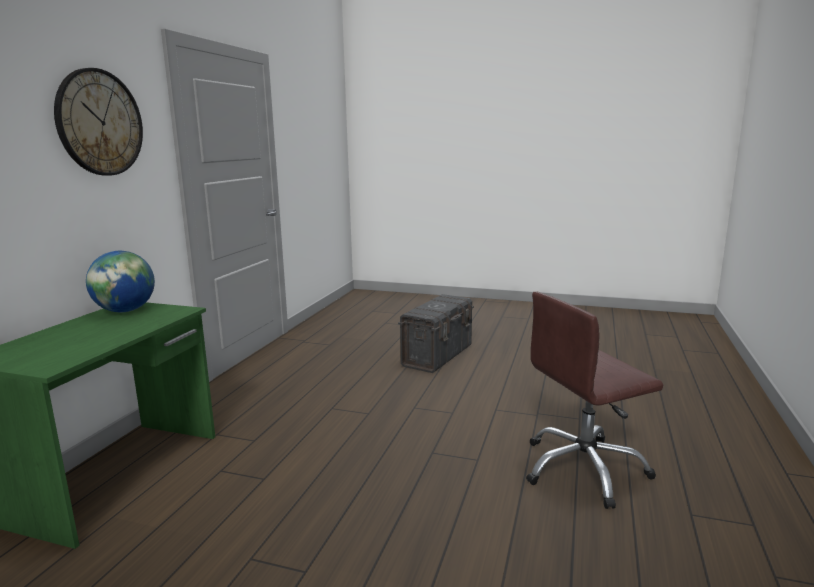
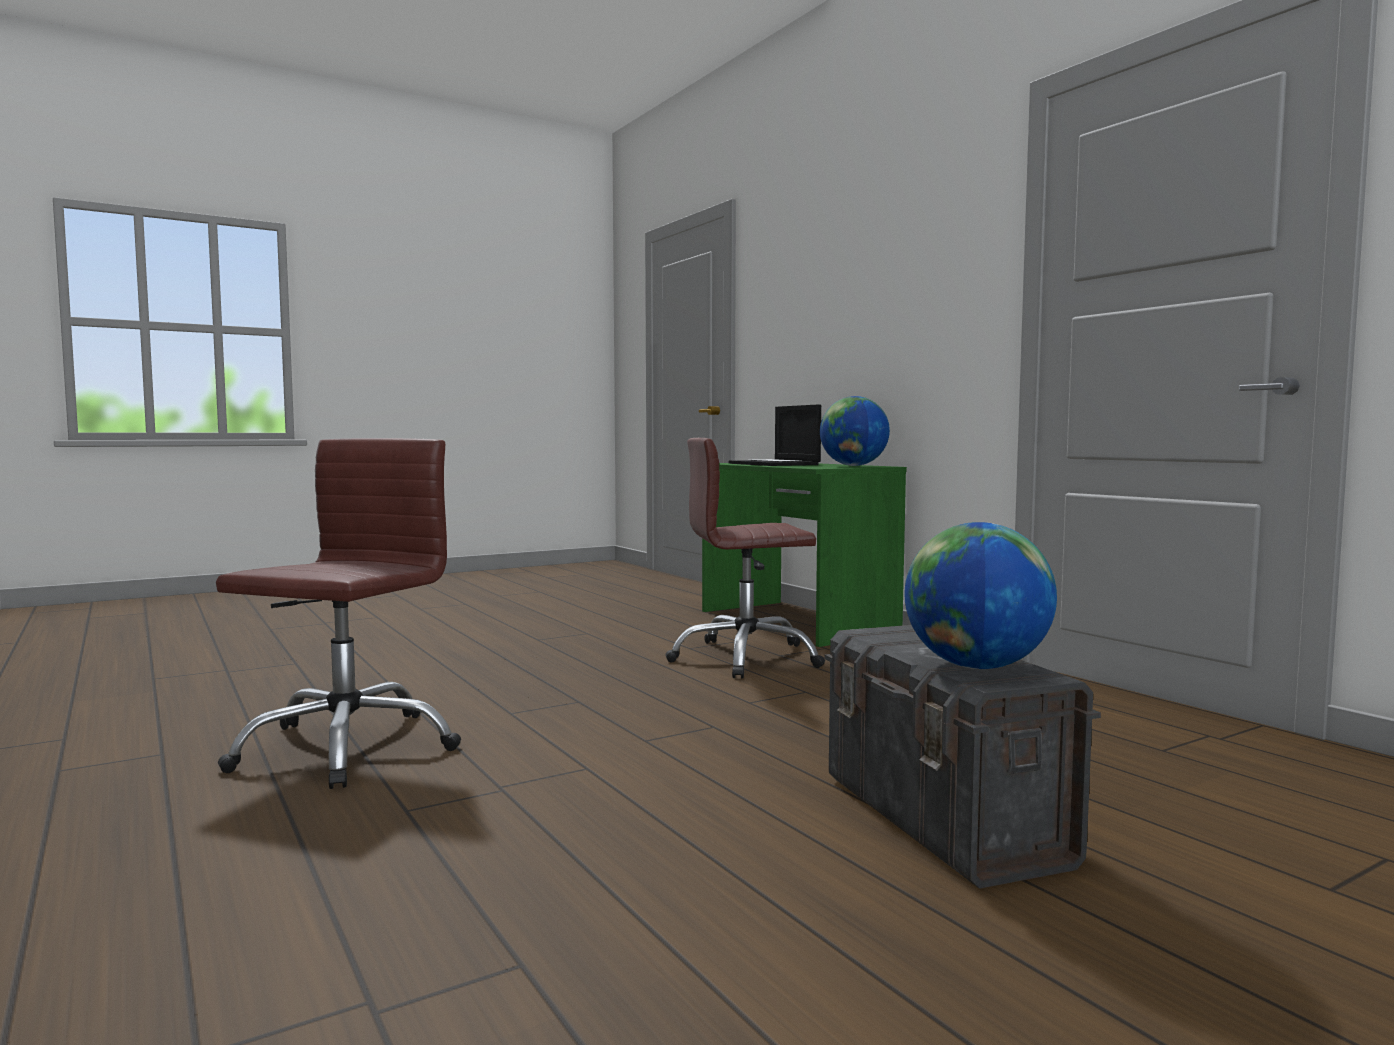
camera: 130 degrees right, 10 degrees down
wall clock [54,68,143,175] -> none
none -> brown office chair [665,438,825,679]
none -> laptop [729,404,821,466]
none -> globe [905,522,1057,669]

